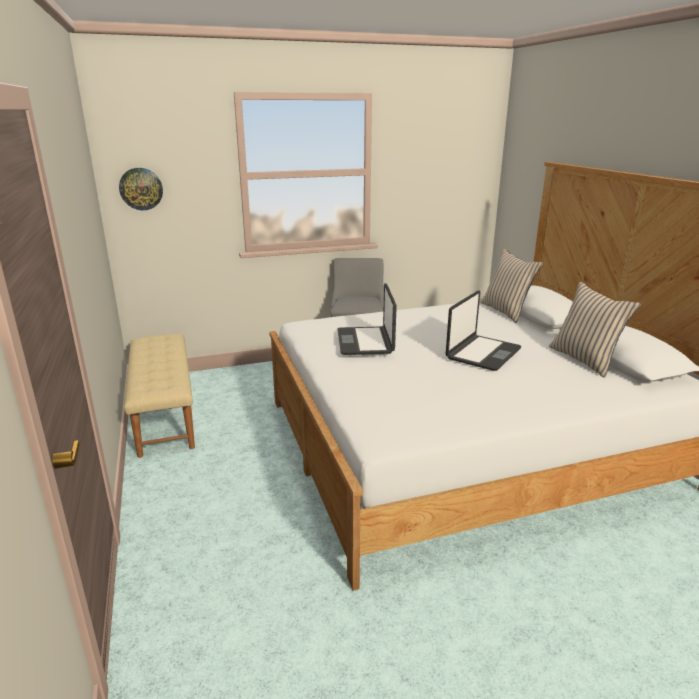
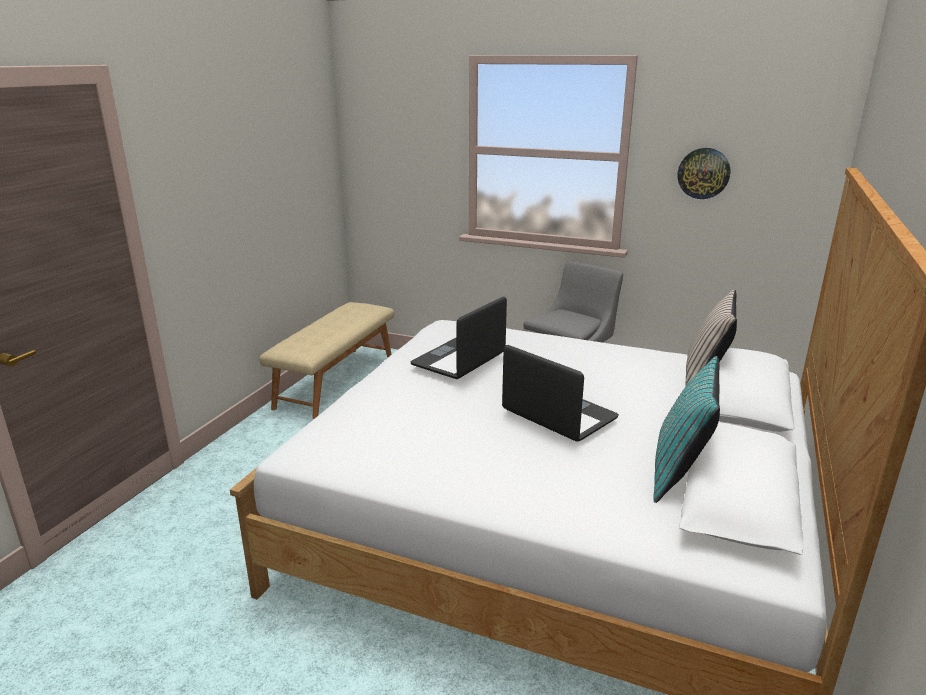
camera: 40 degrees right, 0 degrees up
wall clock [119,168,163,210] -> wall clock moved to [677,148,730,199]
laptop [446,291,521,371] -> laptop turned 120 degrees counterclockwise [502,345,619,441]
beige pillow [549,282,641,378] -> turquoise pillow [653,356,720,503]

